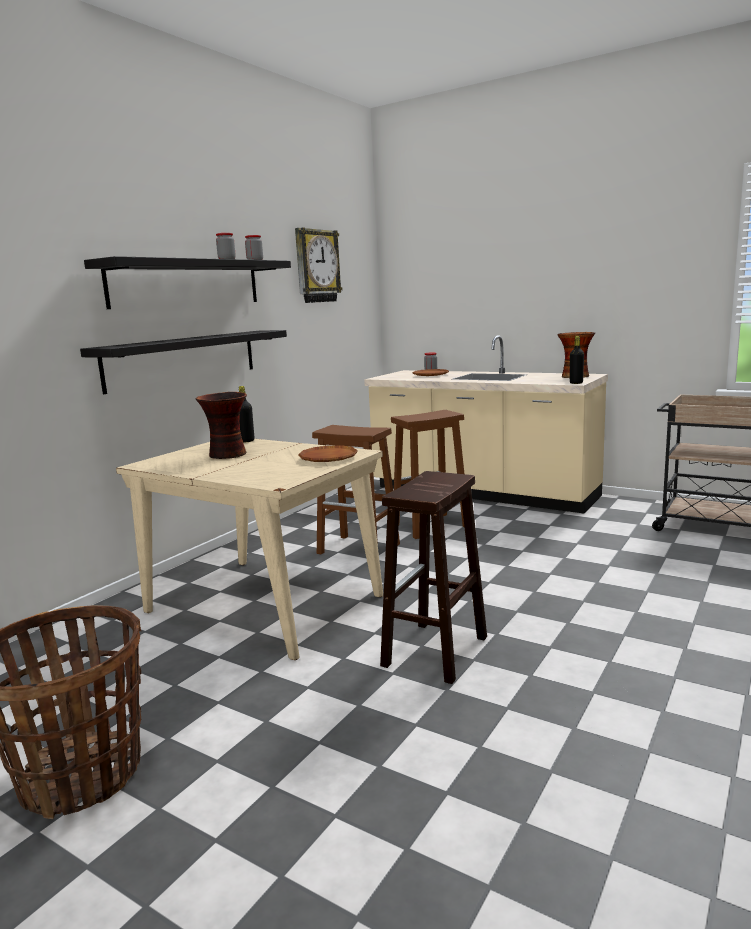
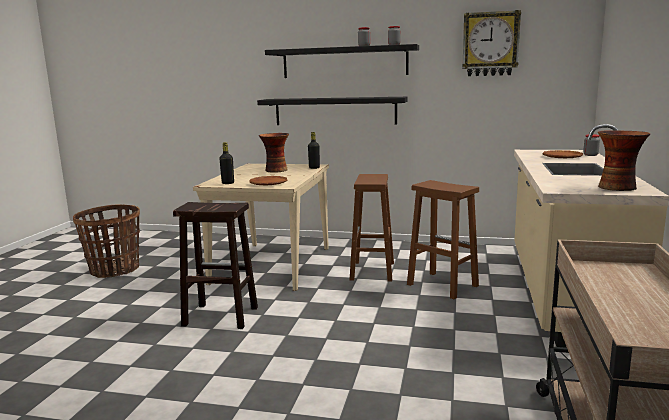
camera: 70 degrees right, 0 degrees up
black bottle [570,336,584,384] -> black bottle moved to [219,142,234,184]

